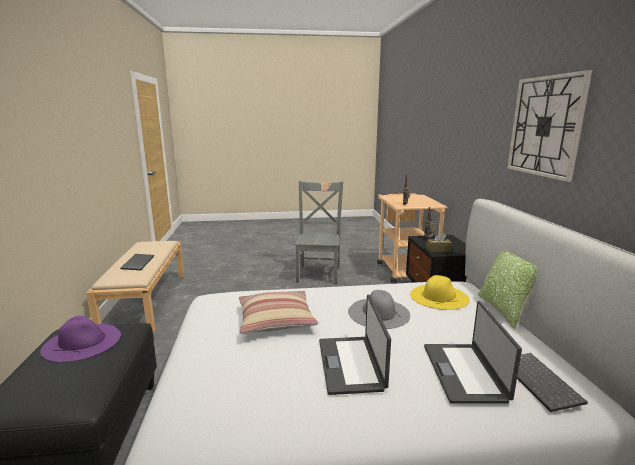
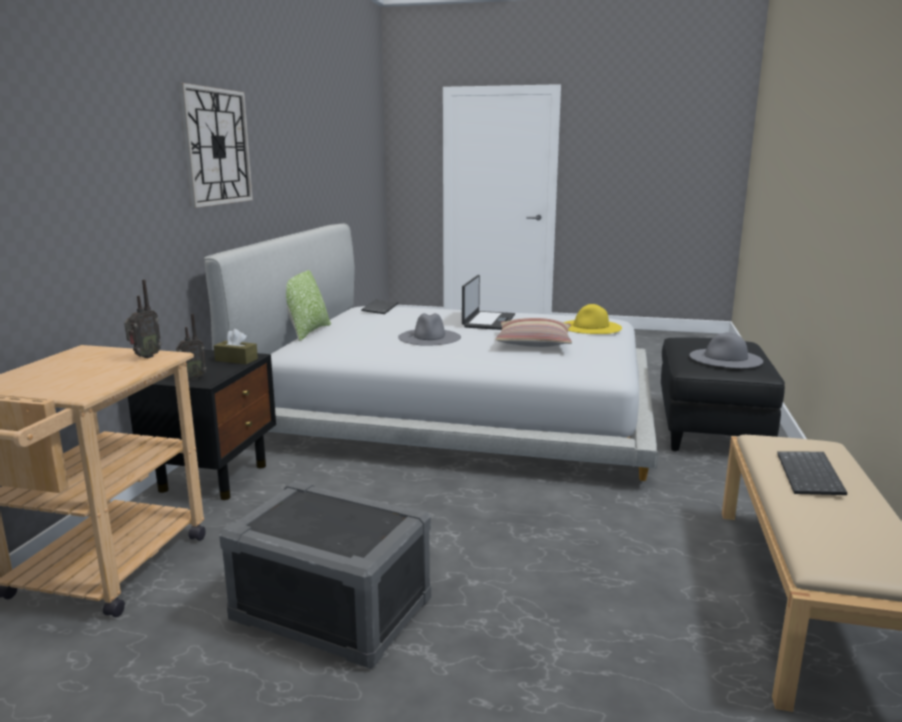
camera: 160 degrees left, 0 degrees up
purple hat [40,316,121,362] -> grey hat [689,332,763,368]
grey chair [295,181,343,284] -> grey storage box [219,481,431,669]
yellow hat [410,275,470,310] -> yellow hat moved to [564,304,622,334]
laptop [424,301,522,404] -> none

